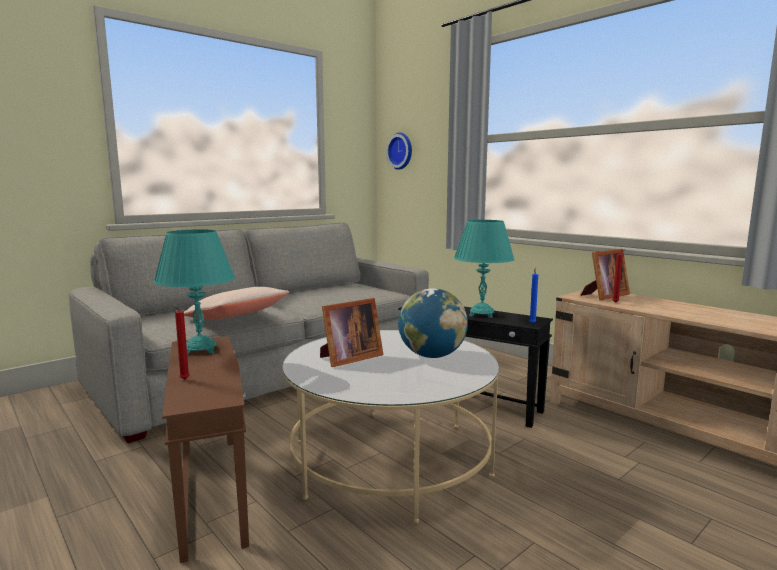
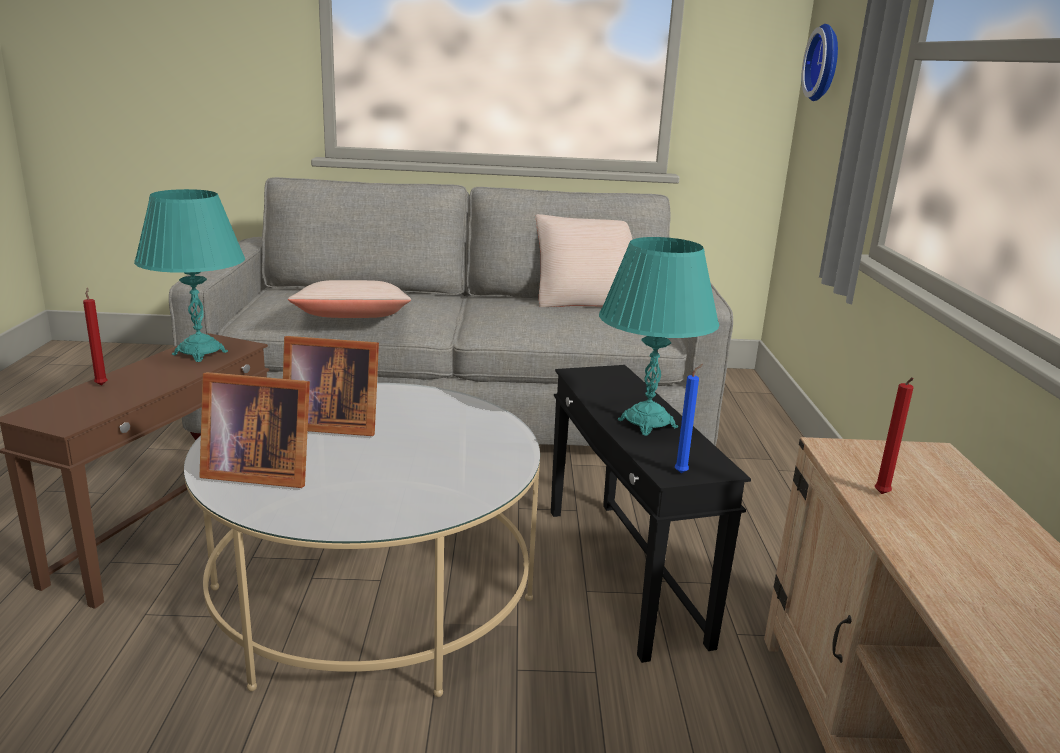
camera: 40 degrees right, 10 degrees up
globe [398,288,468,358] -> none
picture frame [581,249,630,300] -> picture frame moved to [199,372,310,488]
none -> beige pillow [536,214,632,307]

